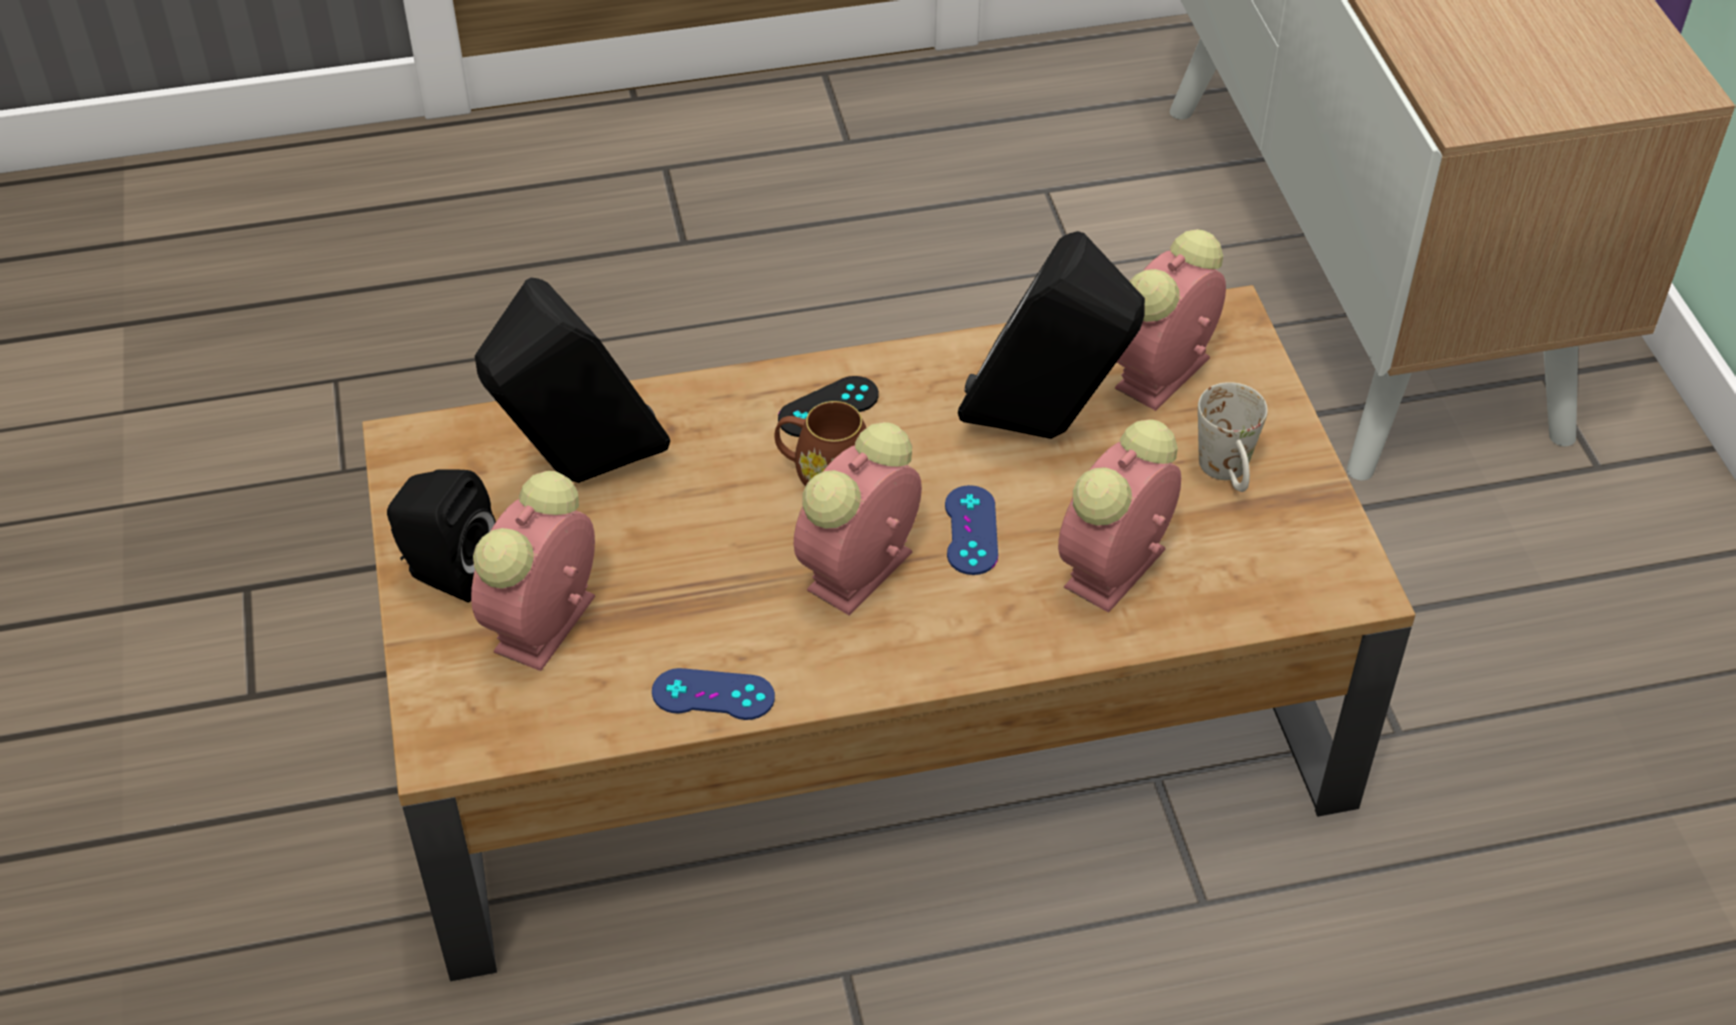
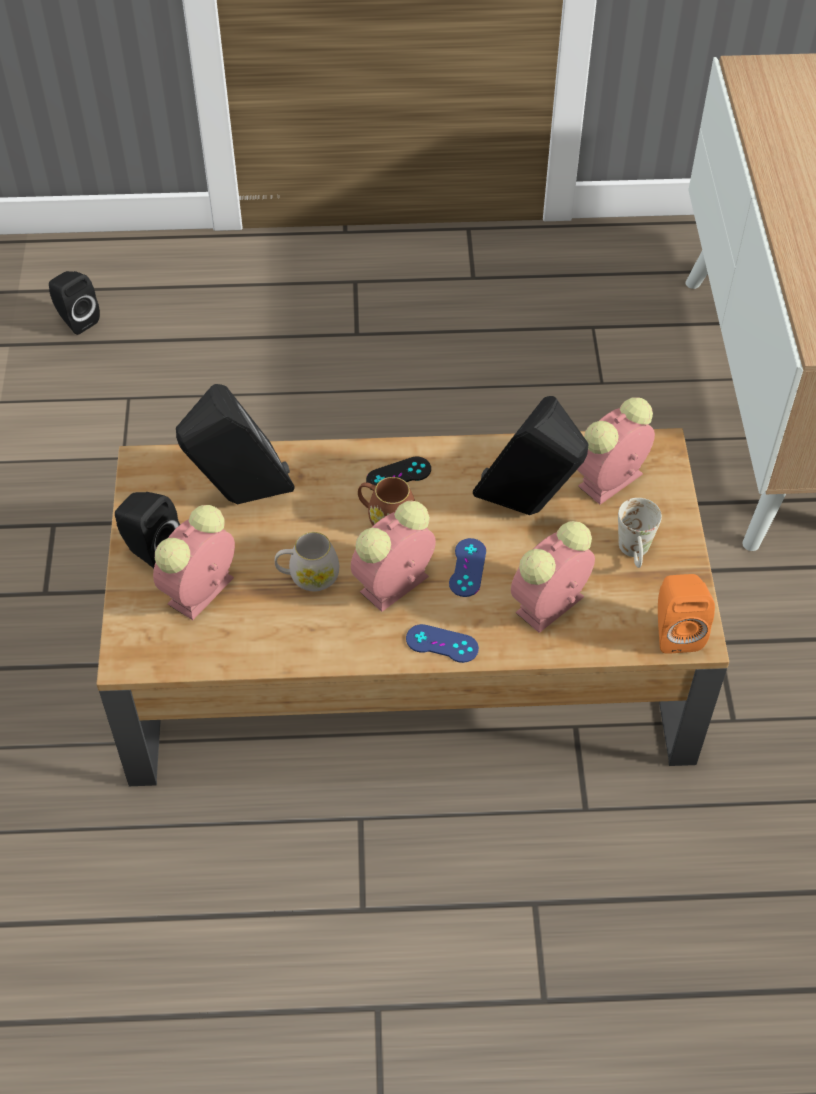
camera: 10 degrees right, 5 degrees up
blue game controller [652,668,775,720] -> blue game controller moved to [406,624,479,663]
none -> black speaker [49,271,100,335]
none -> white mug [275,532,339,592]
none -> orange speaker [658,574,715,654]

